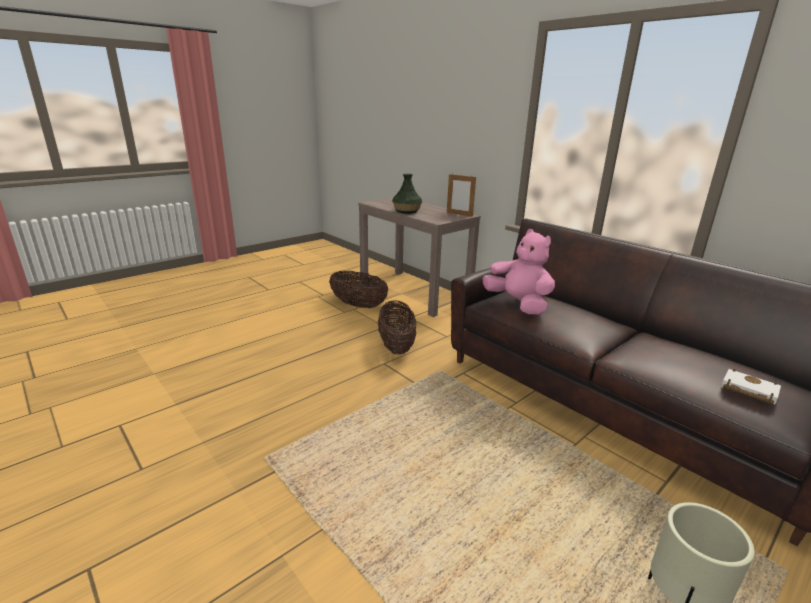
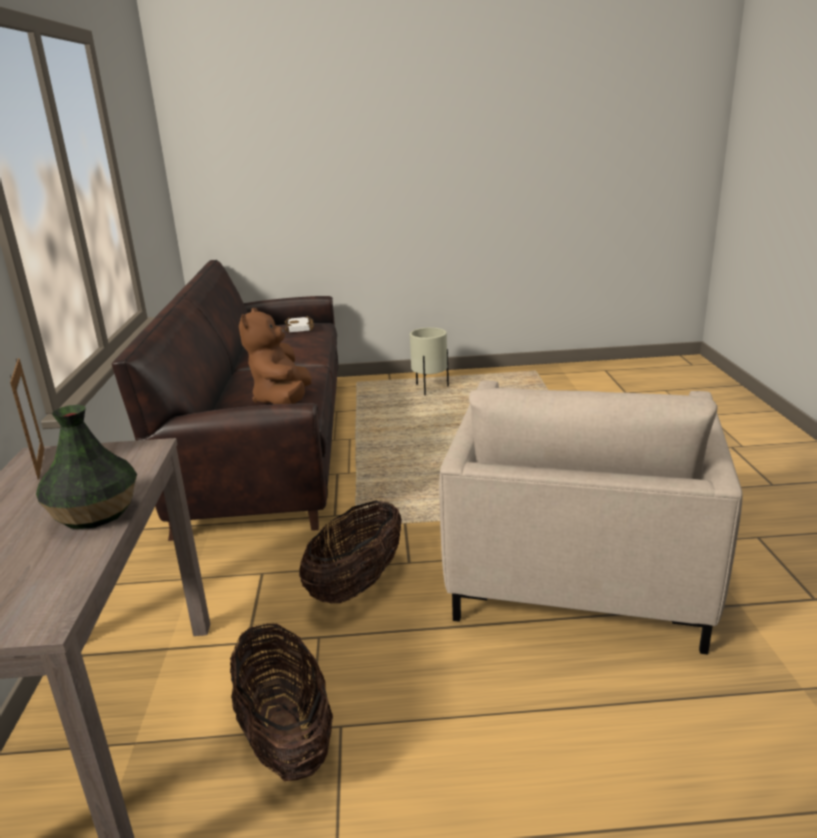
camera: 140 degrees left, 0 degrees up
pink plush toy [482,229,555,315] -> brown plush toy [239,308,312,404]
none -> beige armchair [439,380,743,655]

